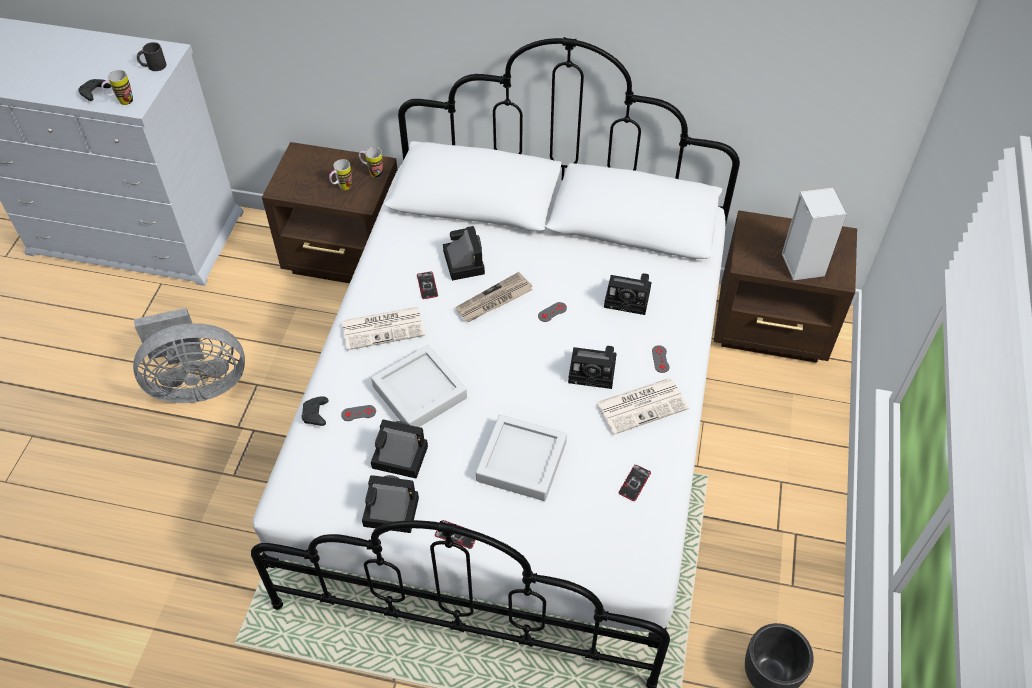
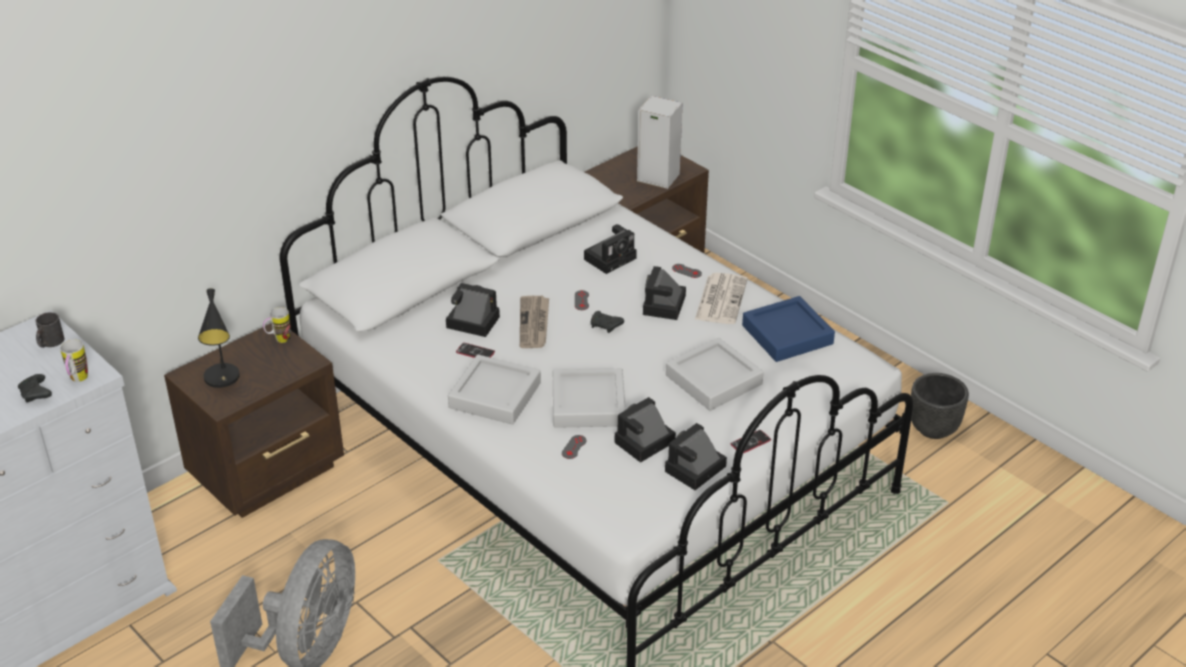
camera: 55 degrees left, 15 degrees down
black game controller [301,396,329,426] -> black game controller moved to [591,311,624,333]
mug [329,159,352,190] -> none
newspaper [342,307,425,350] -> grey tray [448,355,541,425]
camera [568,346,617,389] -> camera turned 150 degrees clockwise [643,266,686,320]
phone [619,465,651,501] -> blue tray [742,296,835,362]
none -> black table lamp [198,288,240,388]

